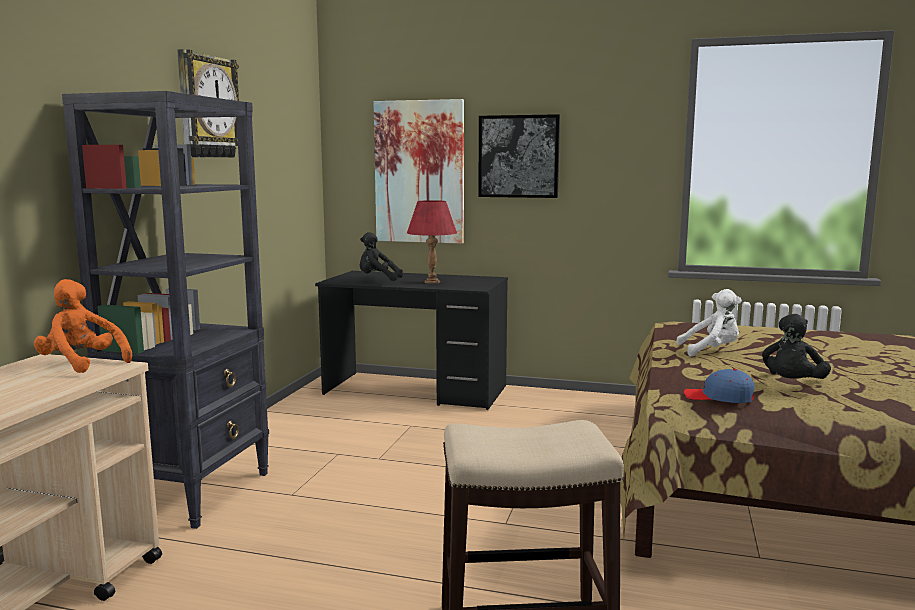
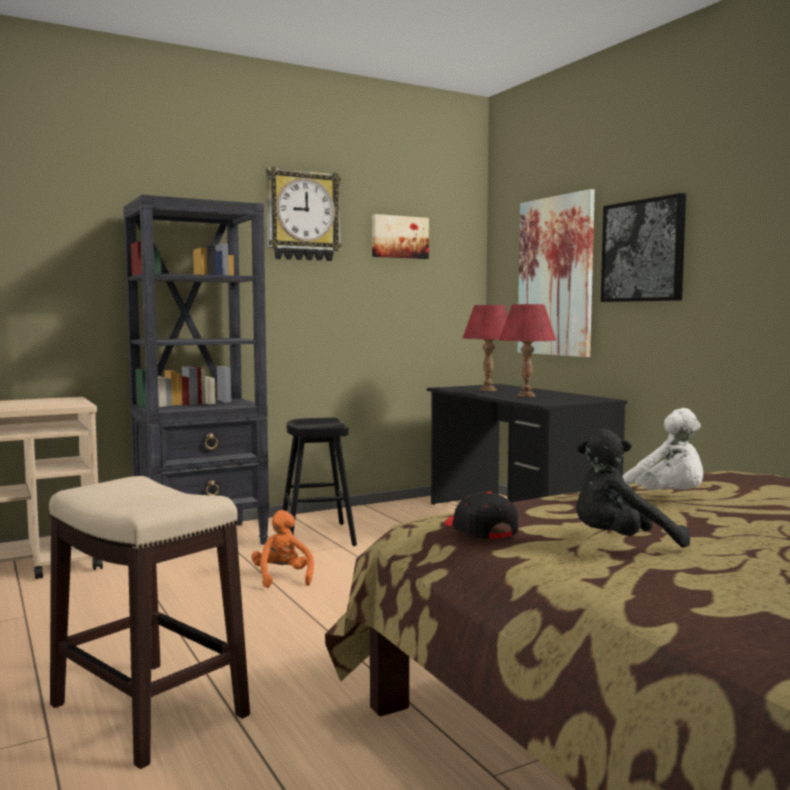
camera: 45 degrees right, 5 degrees down
orange plush toy [34,279,132,373] -> orange plush toy moved to [251,510,314,588]
black plush toy [360,232,403,281] -> red table lamp [463,305,508,391]
blue cap [684,369,755,403] -> black cap [444,491,518,539]
none -> black stool [282,417,357,546]
none -> picture [372,214,429,259]

